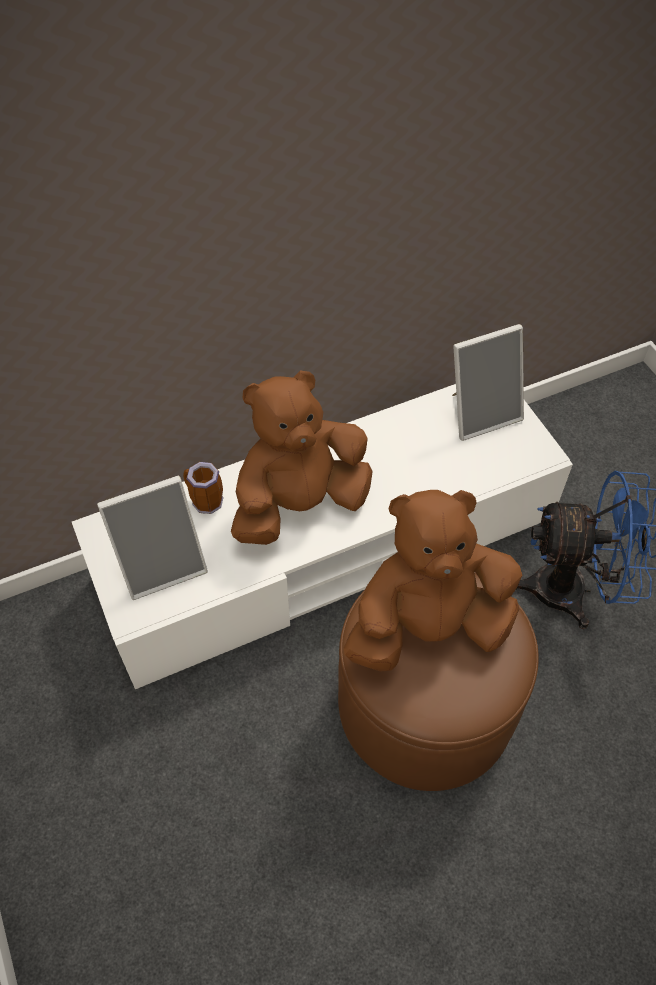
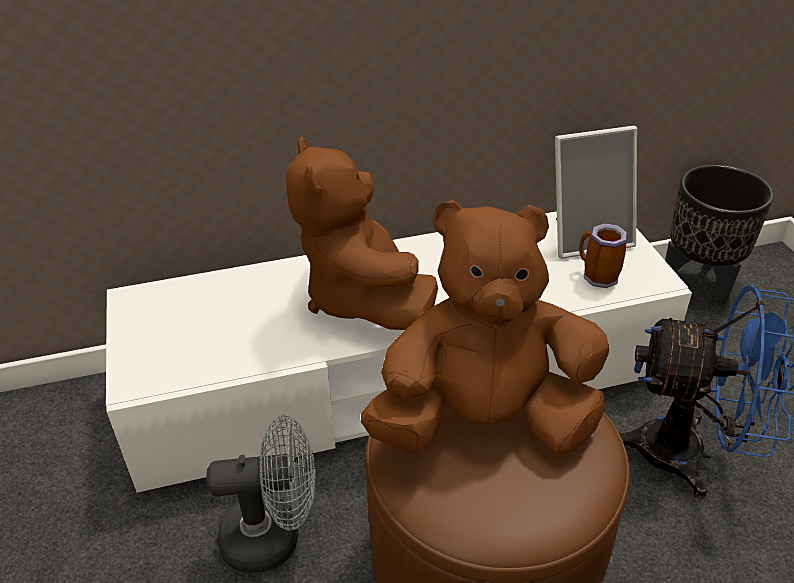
camera: 10 degrees right, 15 degrees down
picture frame [97,476,208,600] -> none
mug [183,462,224,514] -> mug moved to [579,223,627,288]
brown plush toy [231,371,373,545] -> brown plush toy turned 90 degrees counterclockwise [286,136,438,330]
none -> grey fan [206,415,315,573]
none -> black planter [665,165,774,306]

